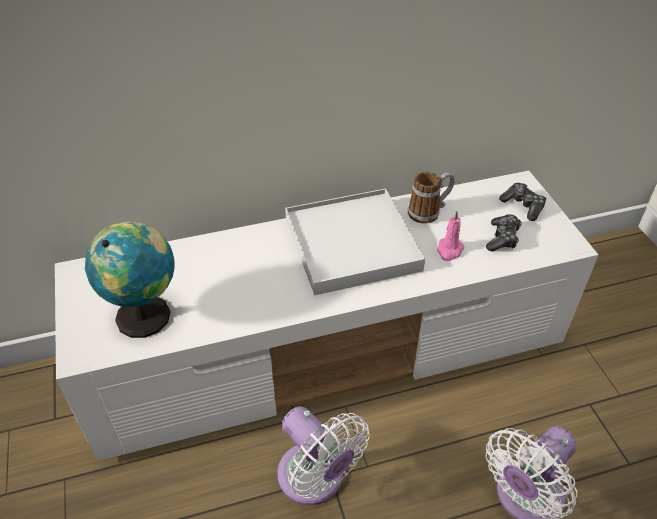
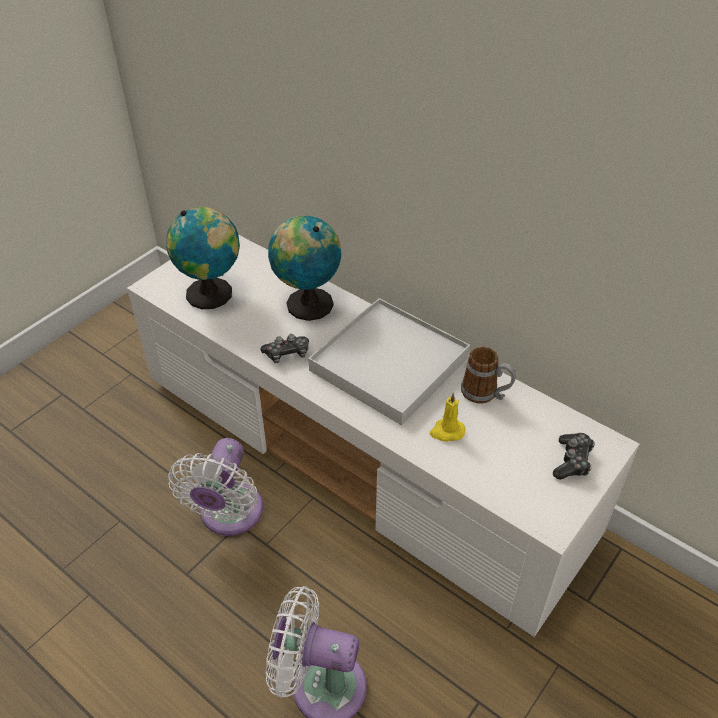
camera: 55 degrees right, 0 degrees up
pink candle [437,211,465,261] -> yellow candle [430,393,465,442]
game controller [486,214,522,252] -> game controller moved to [260,334,309,363]
none -> globe [268,216,341,321]

